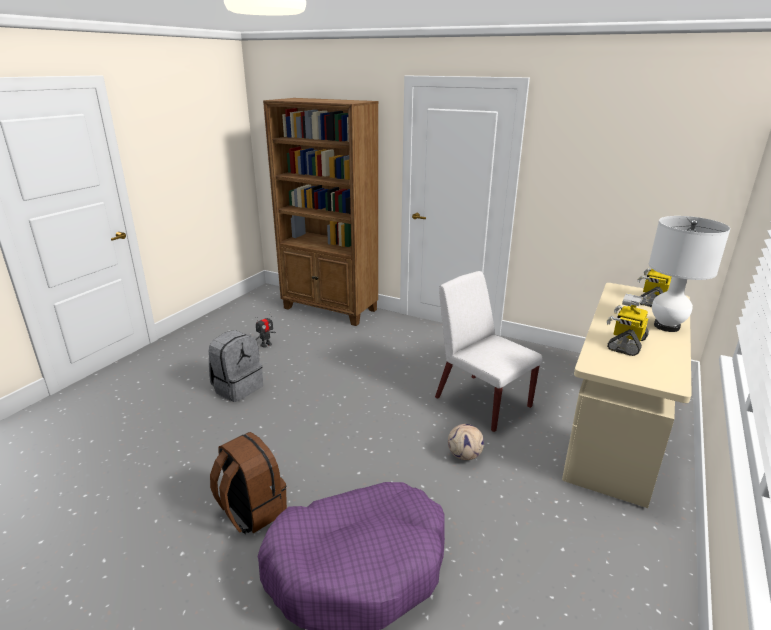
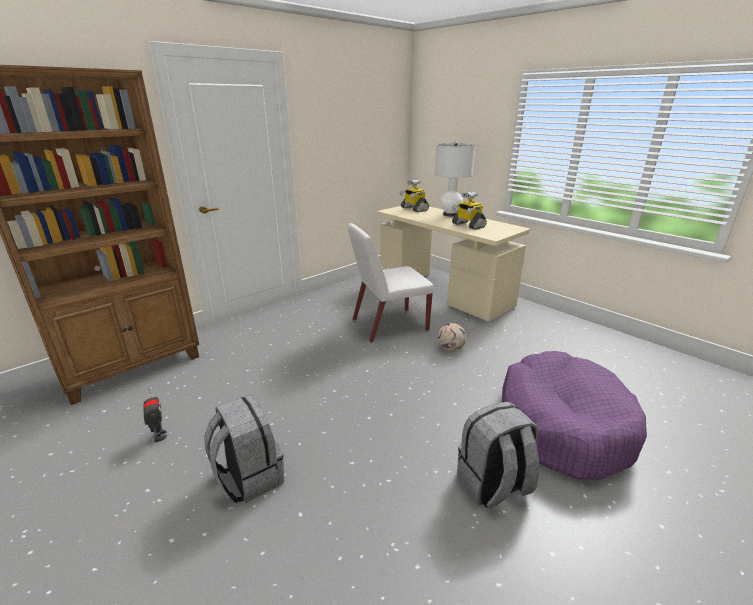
camera: 70 degrees left, 0 degrees up
brown backpack [210,432,287,534] -> grey backpack [457,402,539,508]

